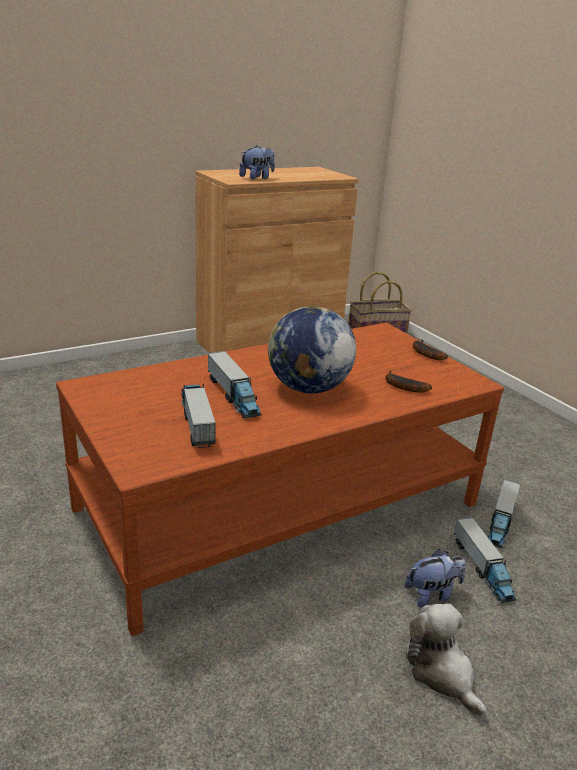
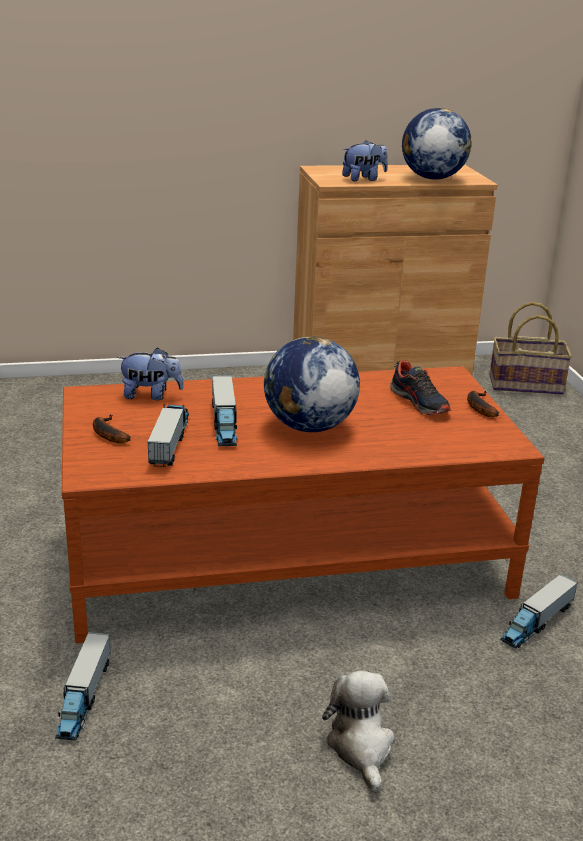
camera: 20 degrees right, 0 degrees up
banana [385,370,432,393] -> banana moved to [93,414,130,443]
plush toy [405,549,466,607] -> plush toy moved to [117,347,184,400]
toy truck [454,517,516,603] -> toy truck moved to [55,632,111,741]
none -> shoe [390,360,451,415]
none -> globe [402,108,472,180]

